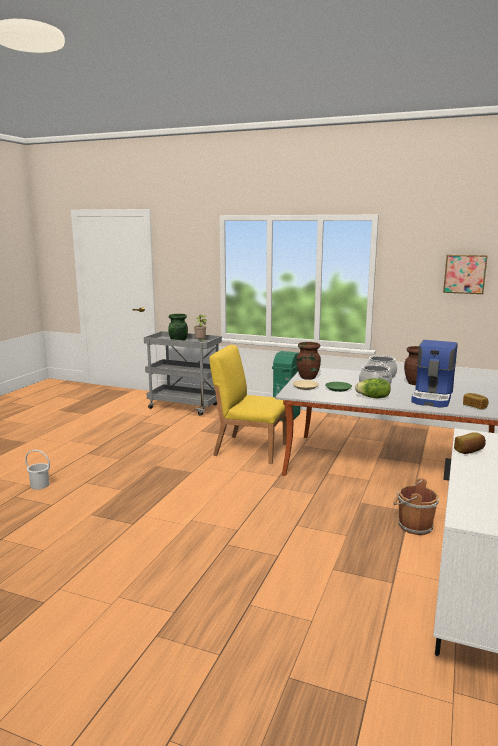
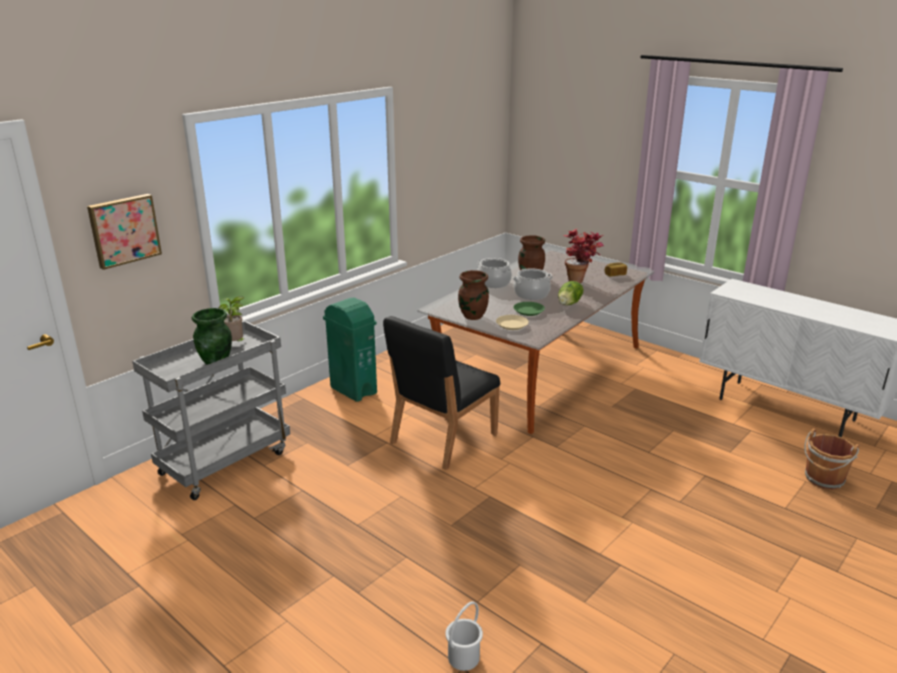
camera: 70 degrees left, 10 degrees up
yellow chair [209,345,287,464] -> black chair [383,316,500,470]
brown bucket [393,478,439,535] -> brown bucket moved to [804,428,859,489]
coffee machine [411,340,458,407] -> potted plant [563,229,604,283]
picture [443,254,488,294] -> picture moved to [87,194,162,270]
bread [454,432,486,454] -> none

